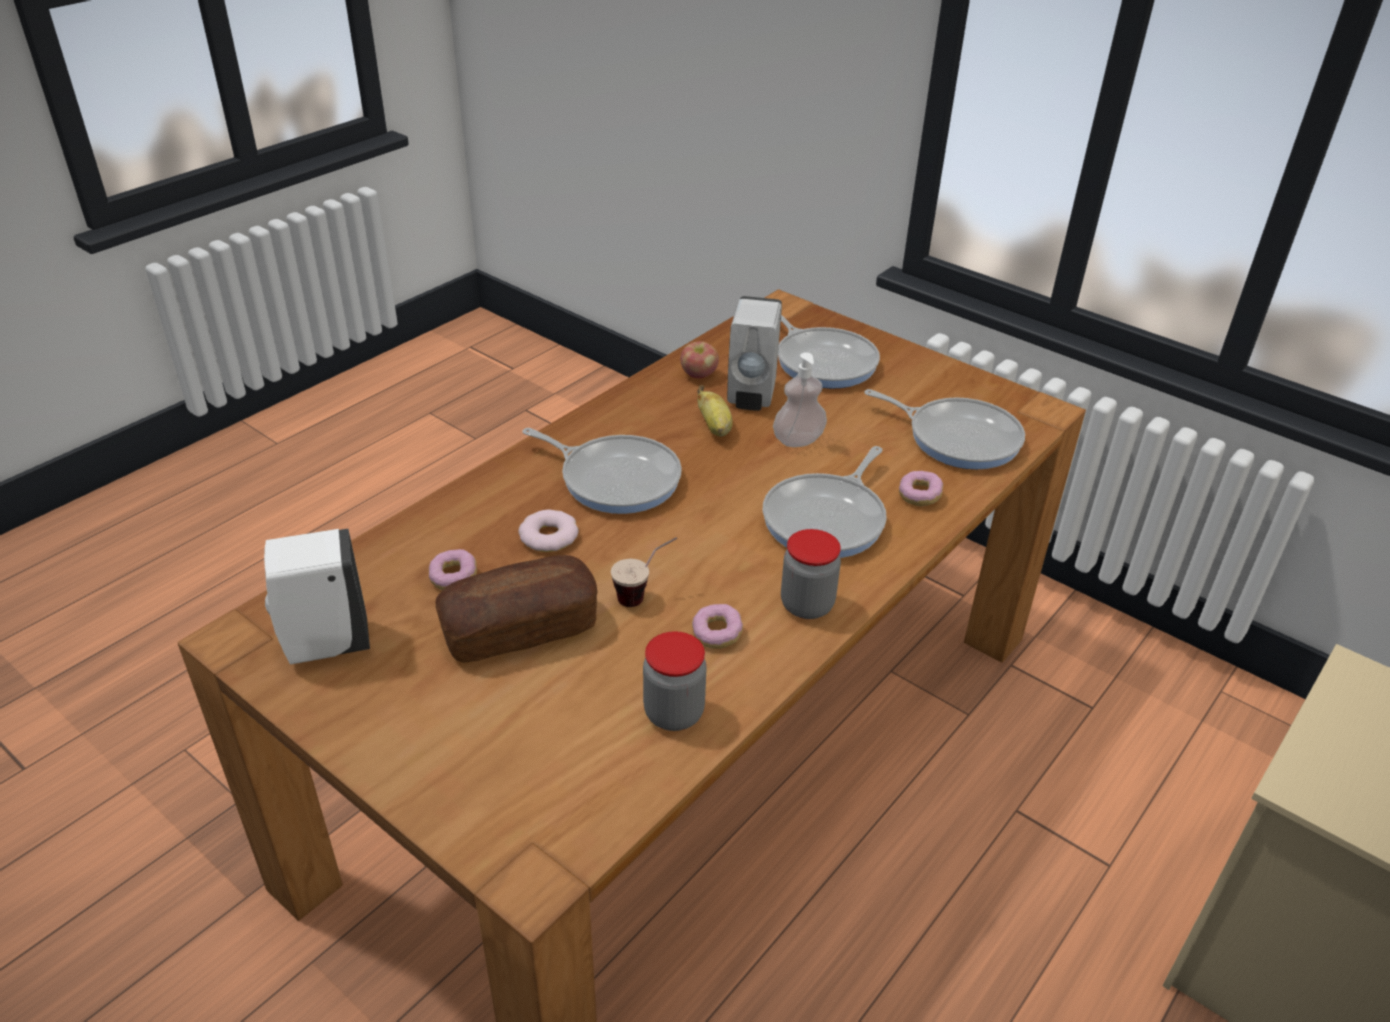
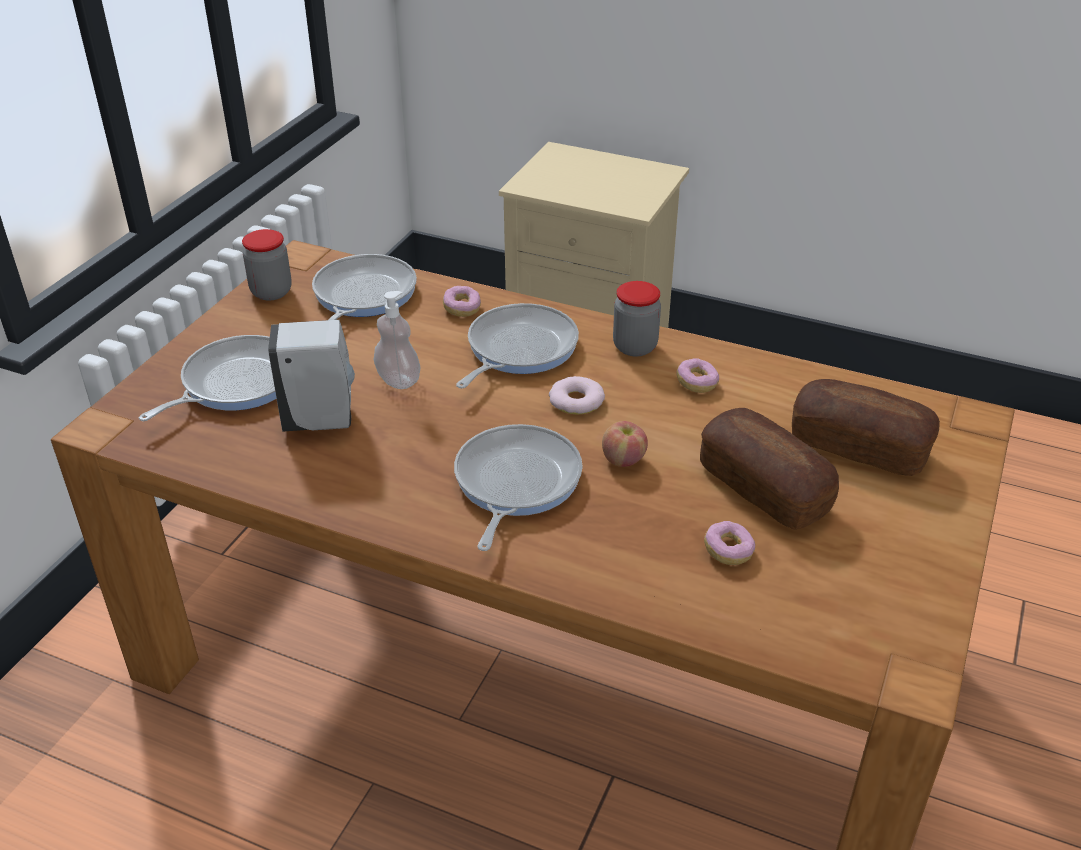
camera: 105 degrees left, 0 degrees up
white soap dispenser [264,529,370,665] -> none
donut [518,510,579,552] -> donut moved to [549,376,605,415]
cup [611,537,677,607] -> none
jar [643,631,707,731] -> jar moved to [242,229,292,300]
apple [680,341,719,379] -> apple moved to [602,421,648,467]
banana [697,385,733,437] -> none
frying pan [762,446,887,558] -> frying pan turned 75 degrees counterclockwise [456,303,579,389]
none -> bread [792,379,940,476]

